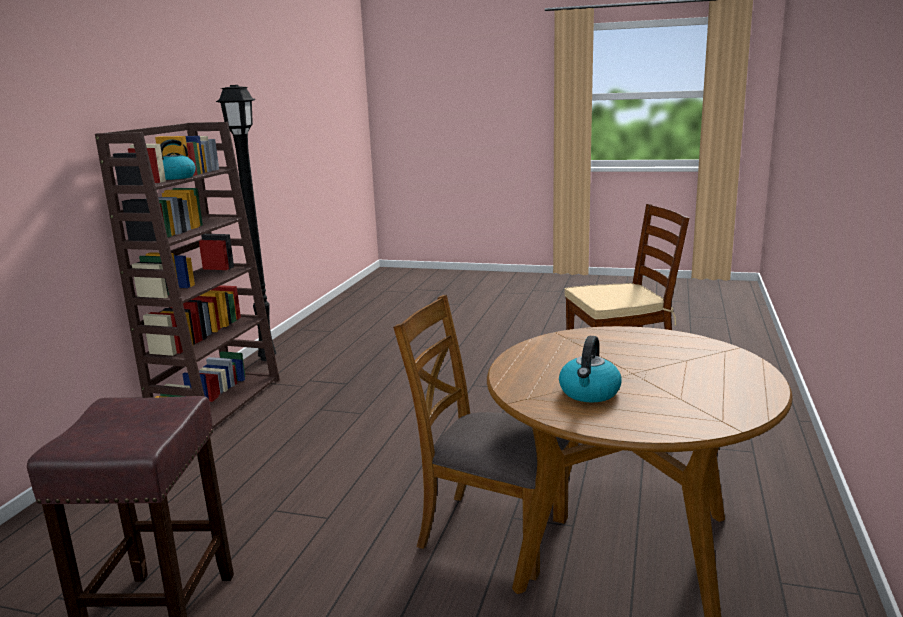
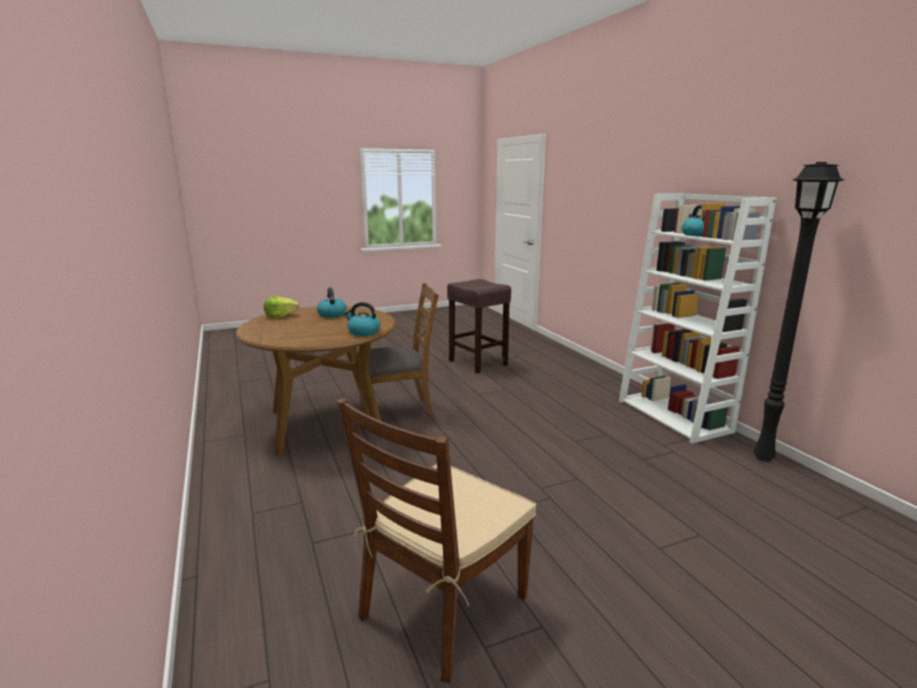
camera: 140 degrees right, 0 degrees up
brown bookcase [95,122,280,428] -> white bookcase [619,193,776,444]
none -> lettuce [264,296,299,318]
none -> kettle [344,302,380,336]

